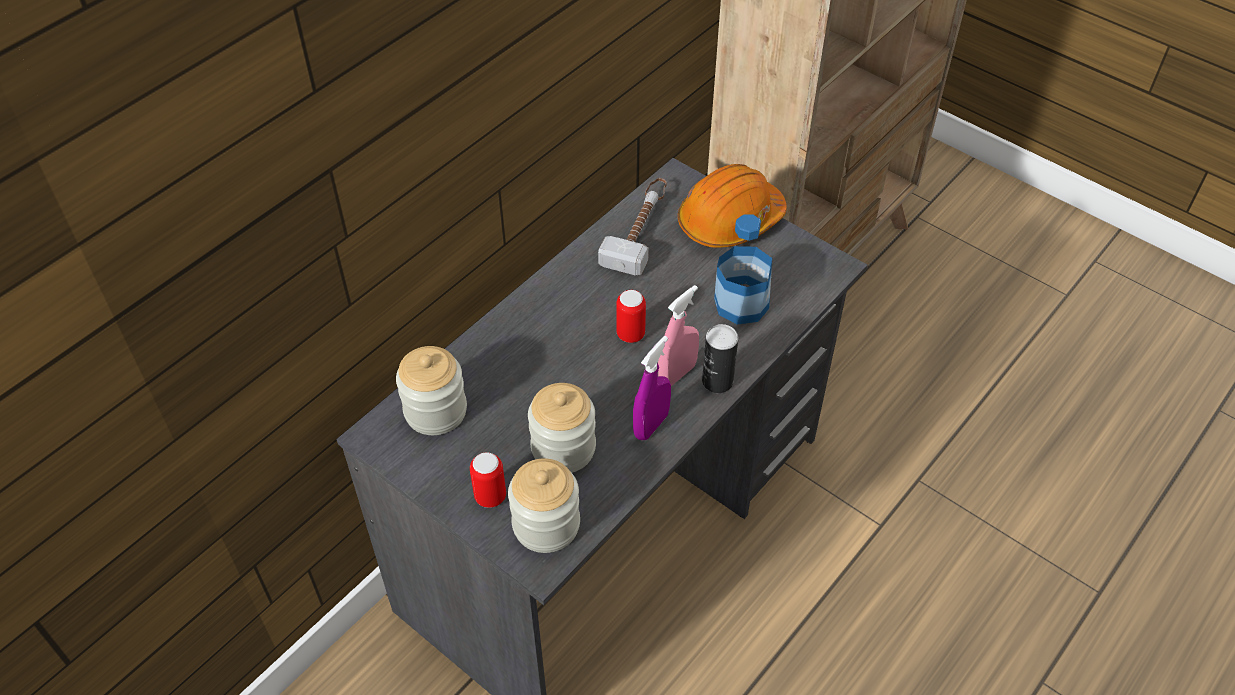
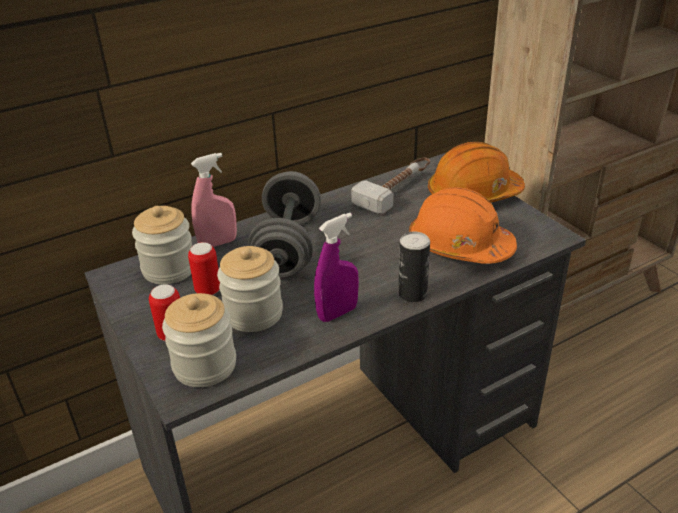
camera: 20 degrees right, 15 degrees down
can [616,290,646,343] -> can moved to [188,242,220,295]
pink spray bottle [658,285,699,386] -> pink spray bottle moved to [191,153,237,247]
bottle [714,214,772,325] -> orange hard hat [409,187,517,264]
none -> grey dumbbell [248,171,321,278]

